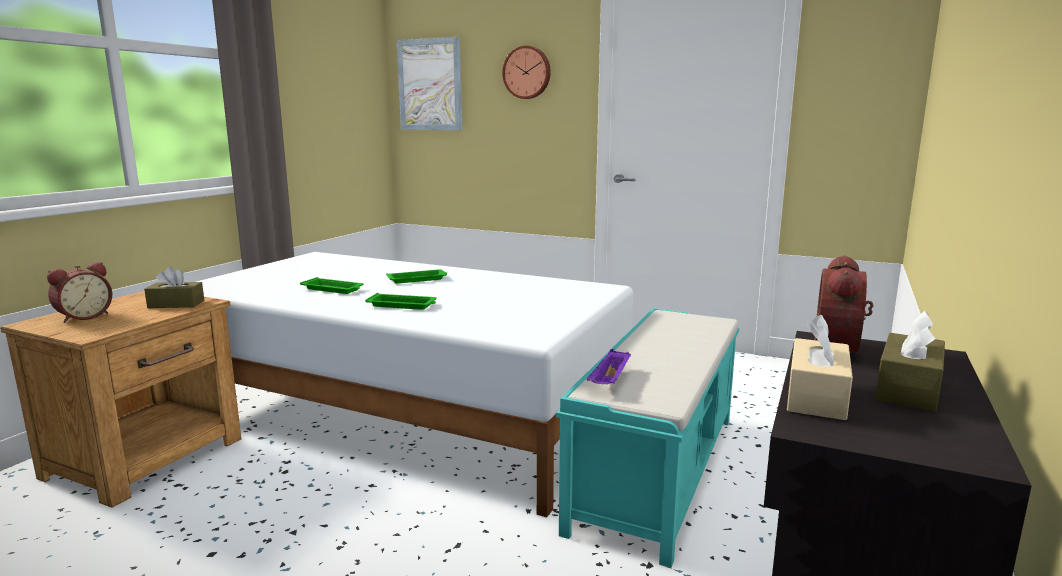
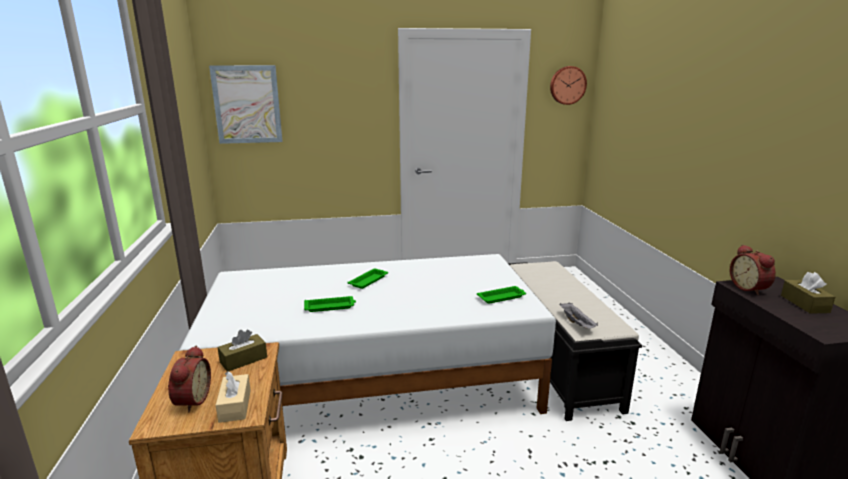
camera: 35 degrees left, 5 degrees up
green tray [365,293,437,310] -> green tray moved to [477,286,526,304]
wall clock [502,45,551,99] -> wall clock moved to [550,66,587,105]
turquoise bench [556,308,739,568] -> black bench [508,261,642,421]
purple tray [587,349,631,384] -> grey tray [560,303,598,328]
beige tissue box [787,315,853,420] -> beige tissue box moved to [215,371,251,423]

